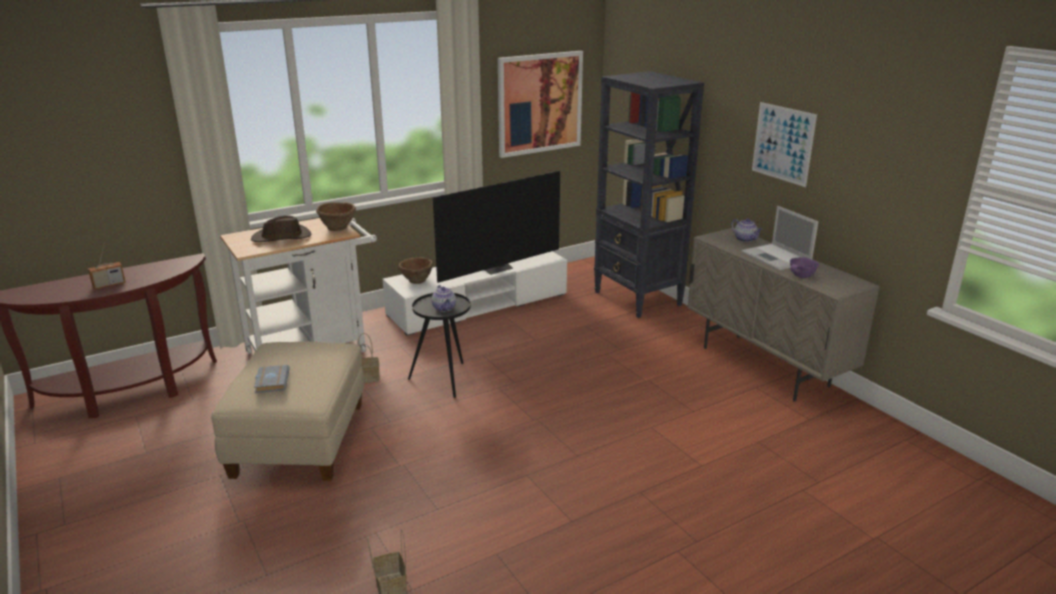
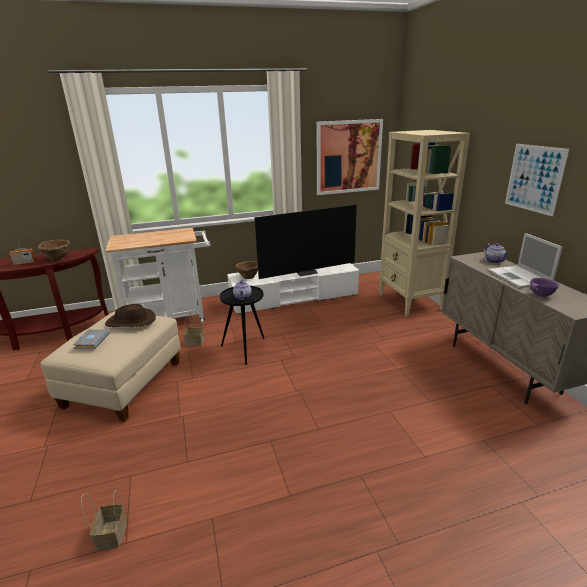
camera: 15 degrees right, 0 degrees up
brown hat [251,215,312,242] -> brown hat moved to [105,304,156,327]
brown bowl [316,202,357,231] -> brown bowl moved to [38,240,70,261]
black bookcase [594,71,704,318] -> beige bookcase [379,130,470,317]

